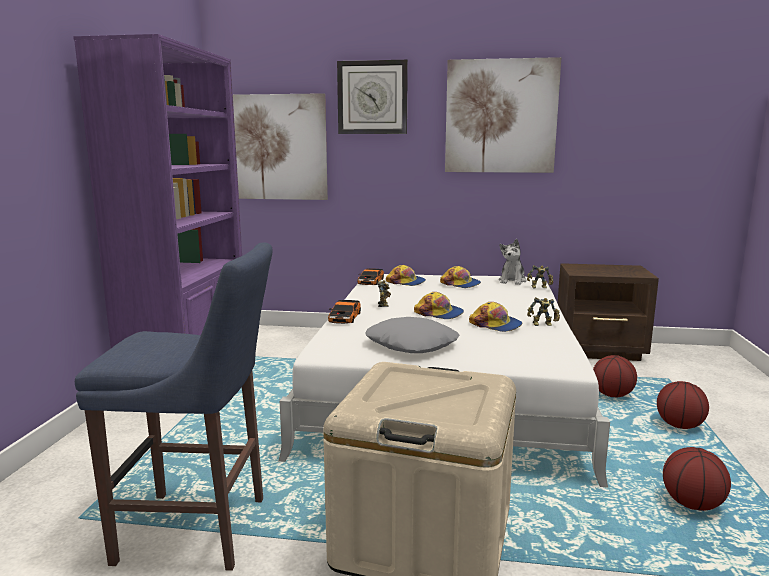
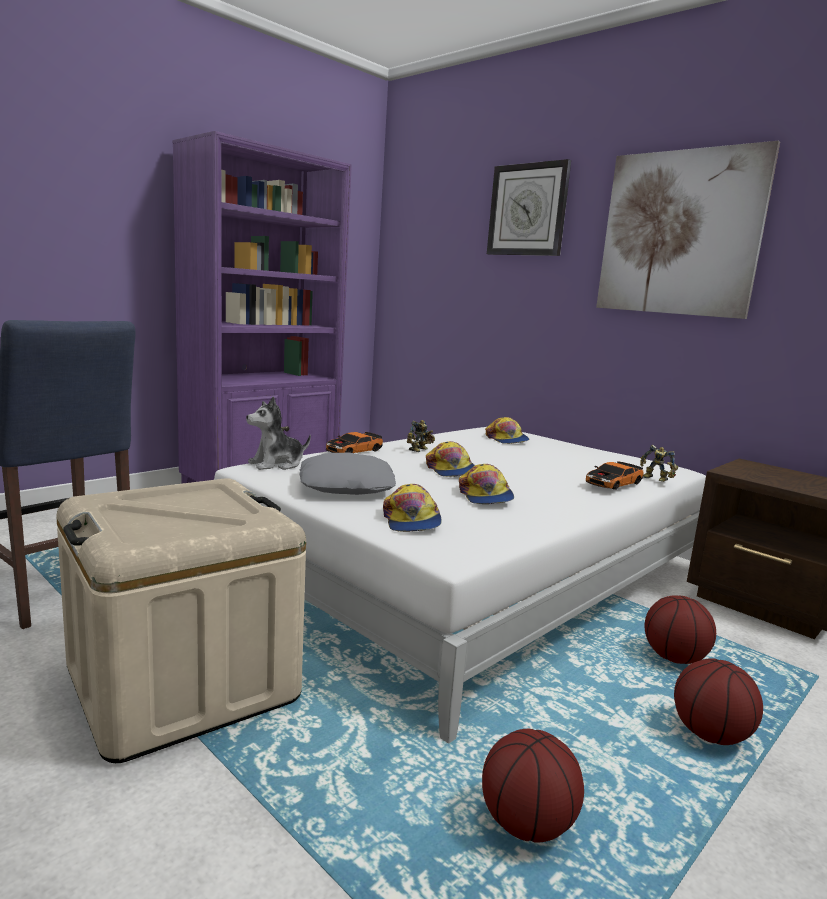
camera: 35 degrees right, 0 degrees up
picture [233,93,328,200] -> none
toy car [357,268,384,285] -> toy car moved to [586,461,643,490]
cap [440,266,481,288] -> cap moved to [383,484,442,532]
plush toy [499,239,527,285] -> plush toy moved to [246,397,311,470]
toy robot [527,297,560,326] -> none

